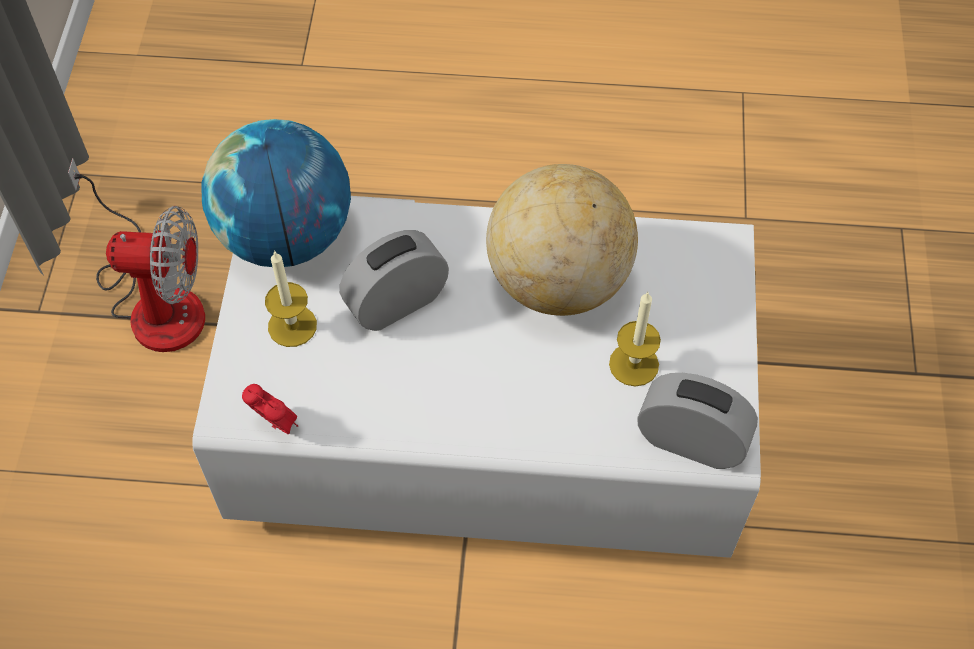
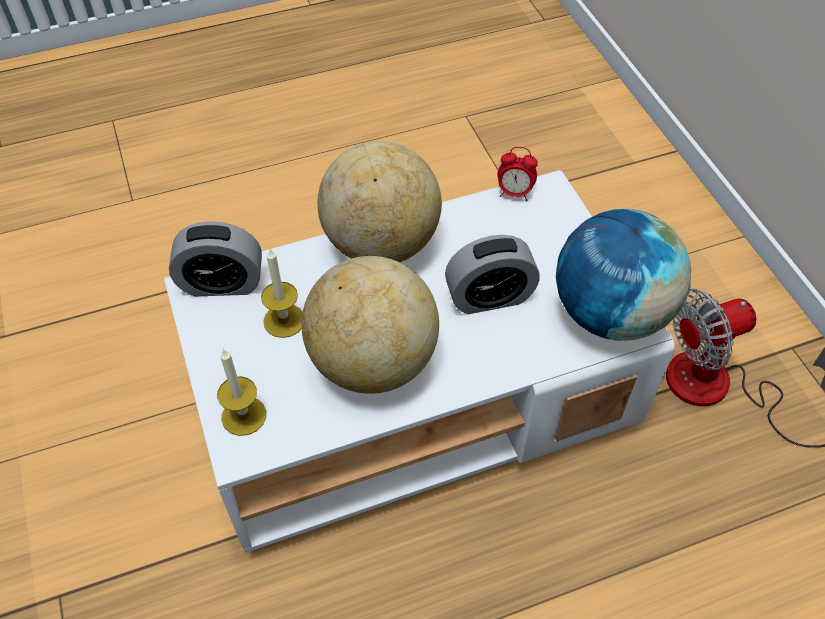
camera: 155 degrees right, 5 degrees down
candle [265,251,317,347] -> candle moved to [217,348,266,436]
alarm clock [340,230,449,331] -> alarm clock turned 45 degrees clockwise [445,235,540,314]
none -> globe [318,141,442,262]

